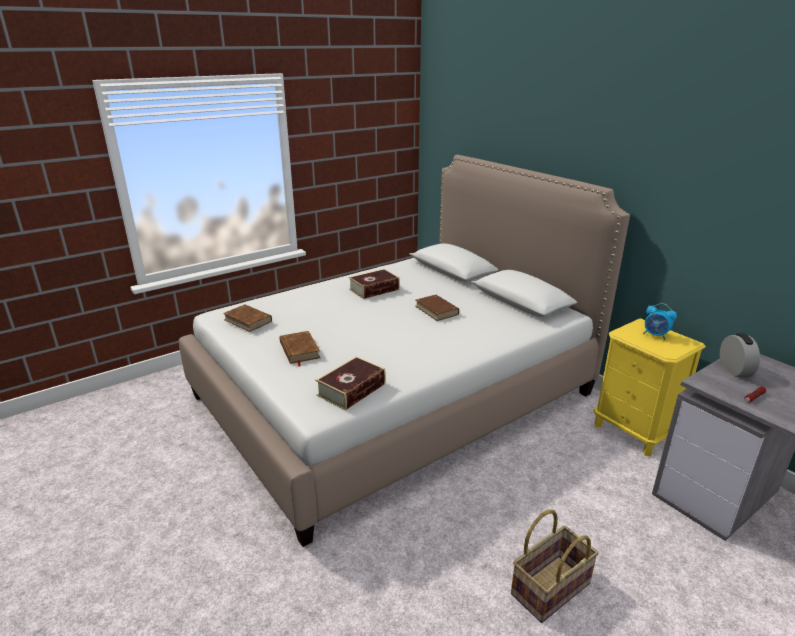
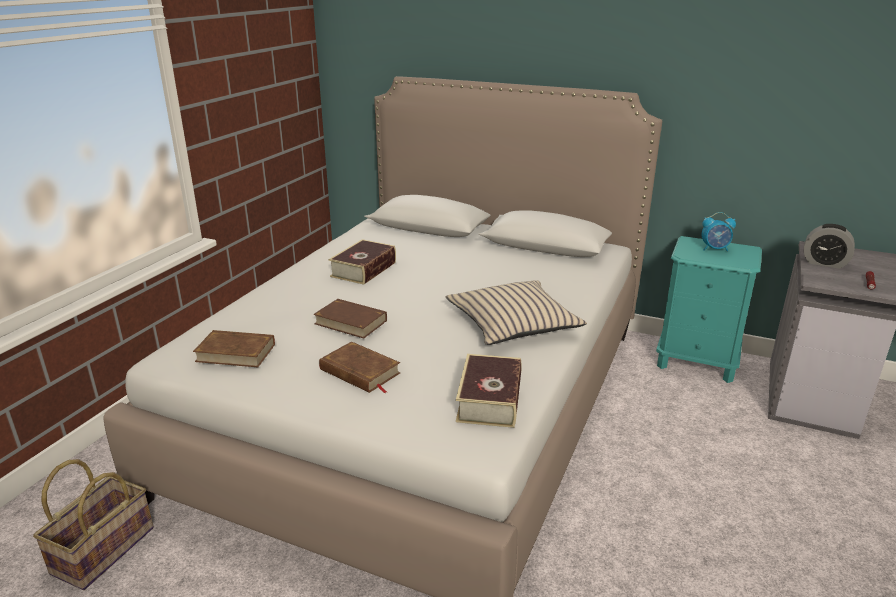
camera: 30 degrees left, 0 degrees up
brown book [415,295,459,321] -> brown book moved to [313,299,387,338]
basket [511,509,598,623] -> basket moved to [33,459,154,590]
yellow nightstand [594,318,706,456] -> turquoise nightstand [656,236,762,383]
alarm clock [720,333,760,377] -> alarm clock turned 150 degrees clockwise [804,224,855,269]
none -> beige pillow [446,280,587,345]

